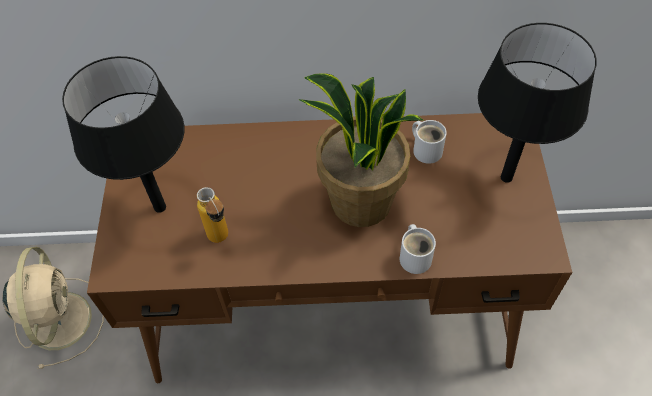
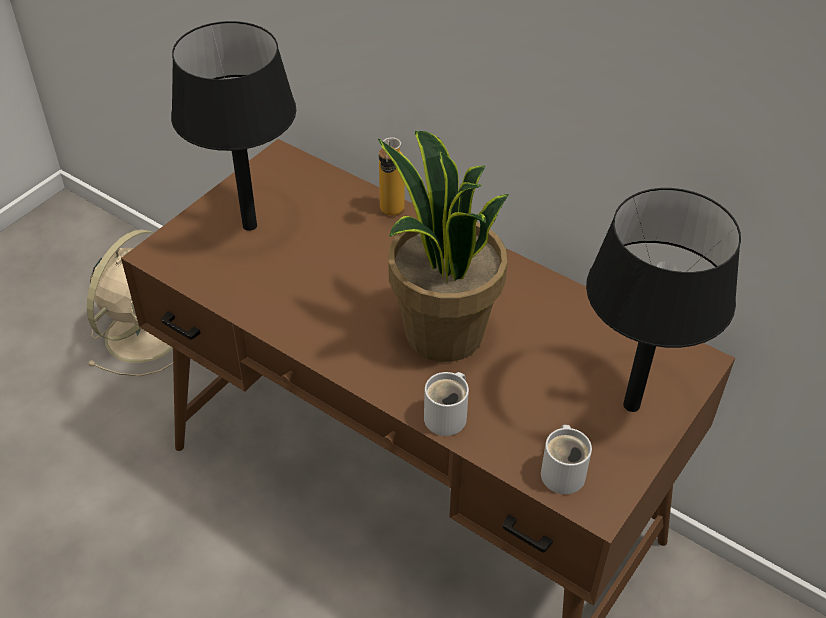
camera: 35 degrees right, 10 degrees down
bottle [197,187,228,243] -> bottle moved to [379,137,405,216]
white mug [412,120,447,164] -> white mug moved to [541,425,592,494]

